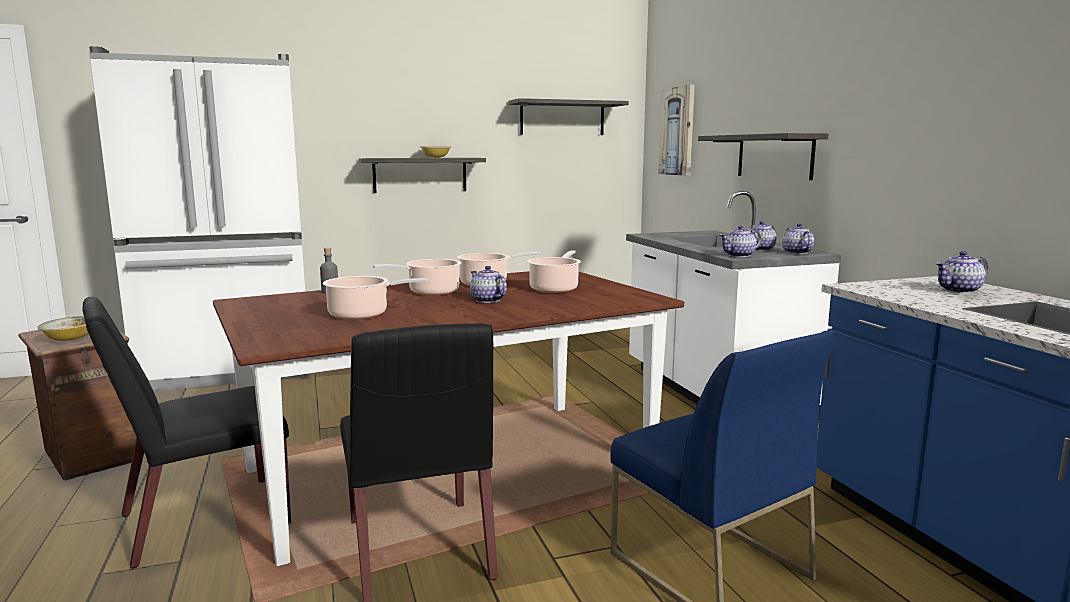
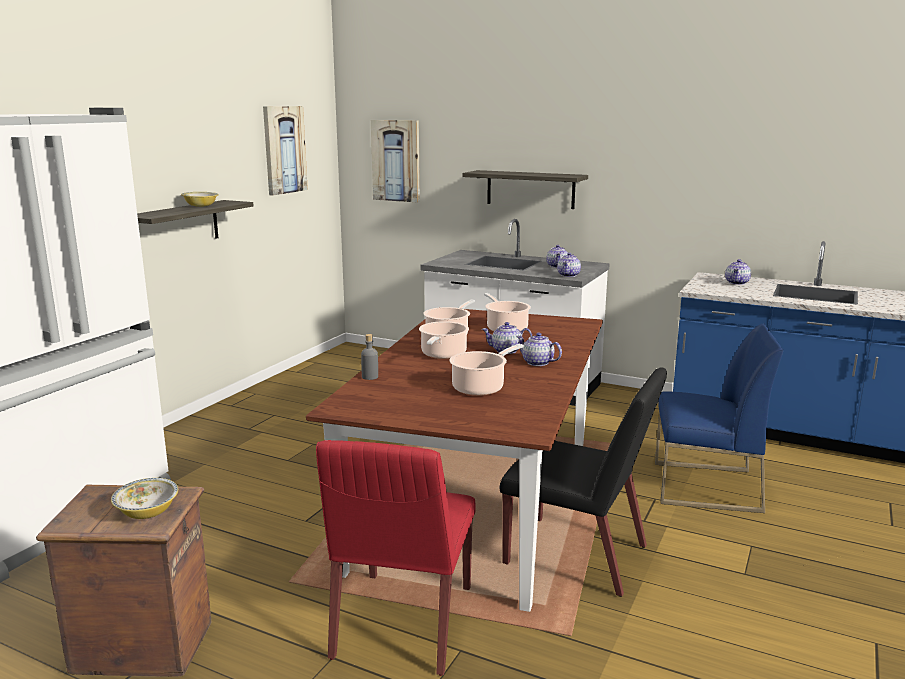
camera: 45 degrees left, 5 degrees up
black chair [82,296,291,568] -> red chair [316,440,476,676]
shelf [508,98,629,135] -> picture [263,106,308,196]
teapot [782,223,814,254] -> teapot moved to [516,333,562,366]

